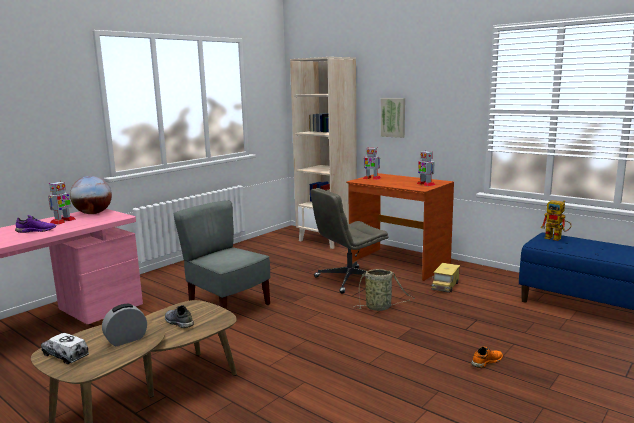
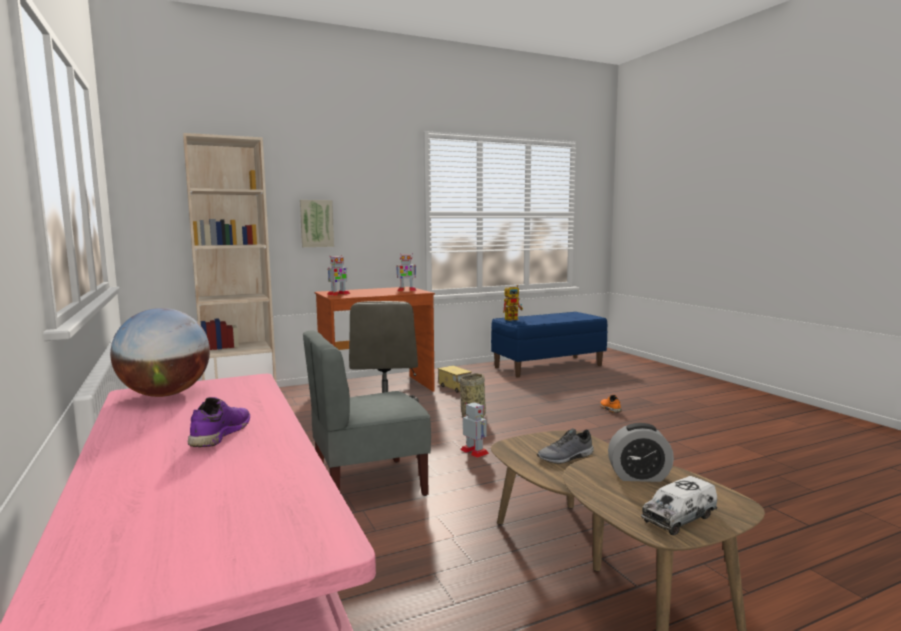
camera: 65 degrees left, 5 degrees down
toy robot [48,181,76,224] -> toy robot moved to [460,402,489,458]
alarm clock [102,304,147,346] -> alarm clock turned 75 degrees counterclockwise [608,423,674,482]

